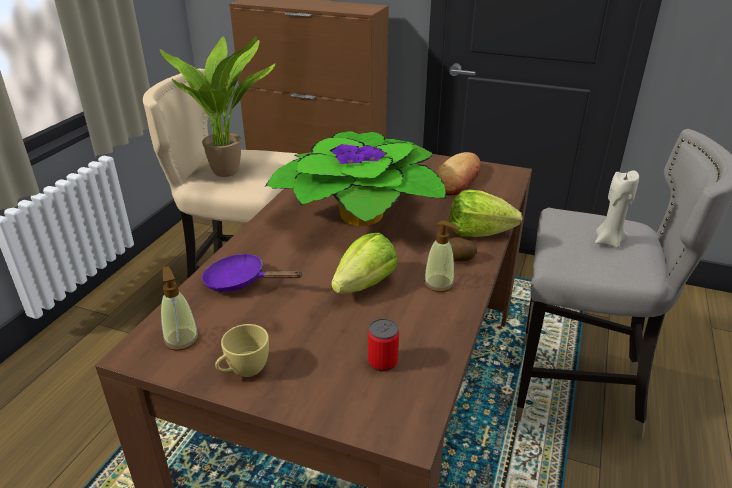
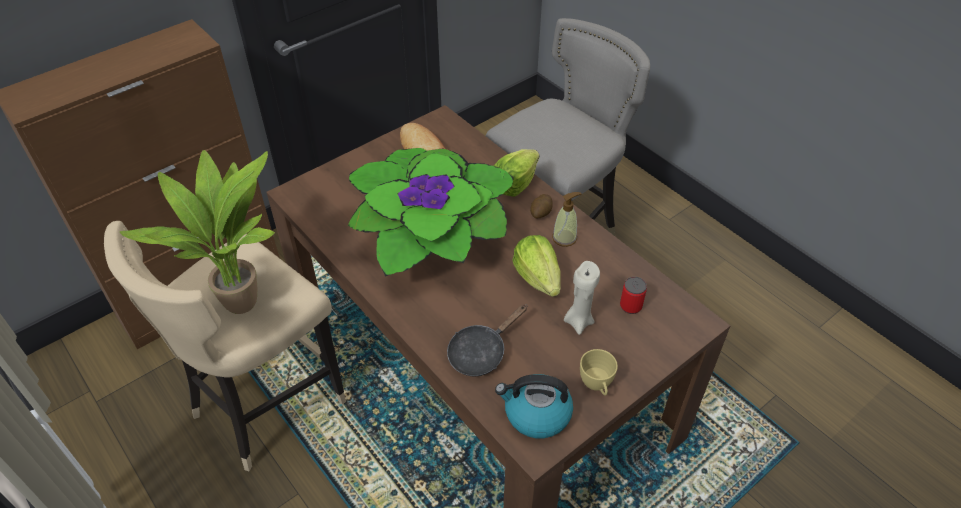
camera: 60 degrees left, 15 degrees up
soap dispenser [161,266,199,351] -> kettle [495,374,573,438]
purple frying pan [202,253,303,292] -> black frying pan [447,305,527,377]
beige candle [595,170,639,248] -> beige candle moved to [564,261,600,335]

